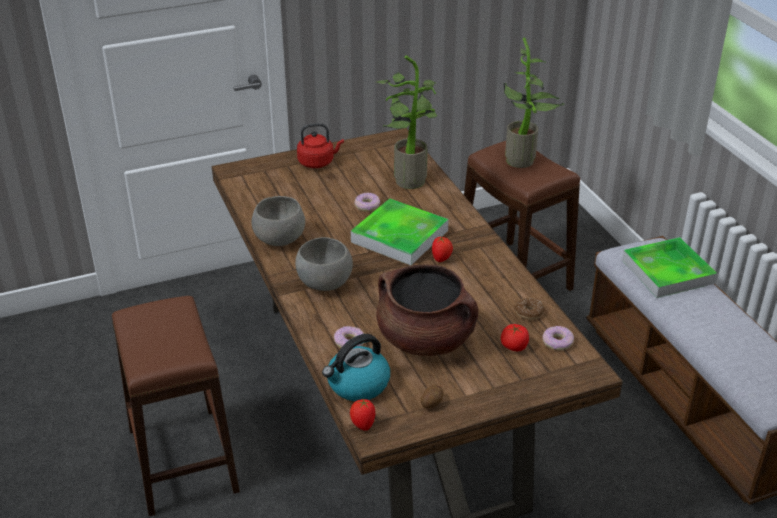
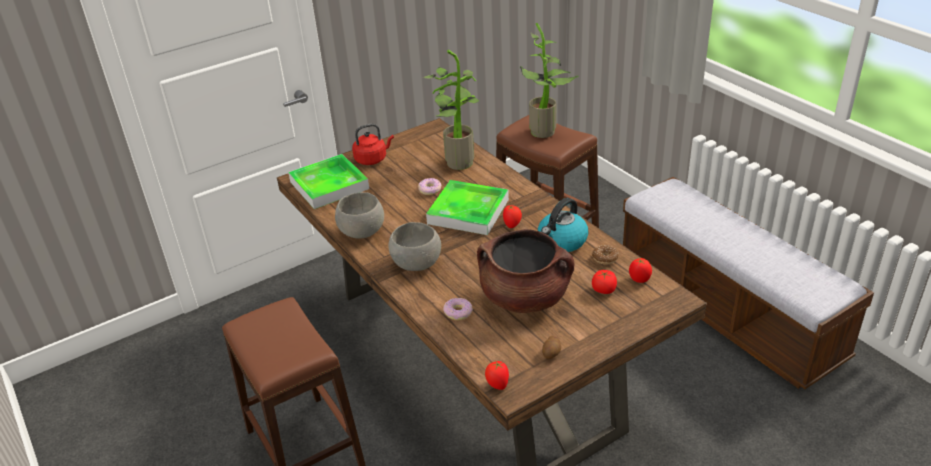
camera: 10 degrees left, 0 degrees up
kettle [322,334,390,401] -> kettle moved to [538,198,588,252]
donut [543,326,574,351] -> tomato [629,258,652,283]
tray [622,237,717,298] -> tray moved to [288,154,369,209]

